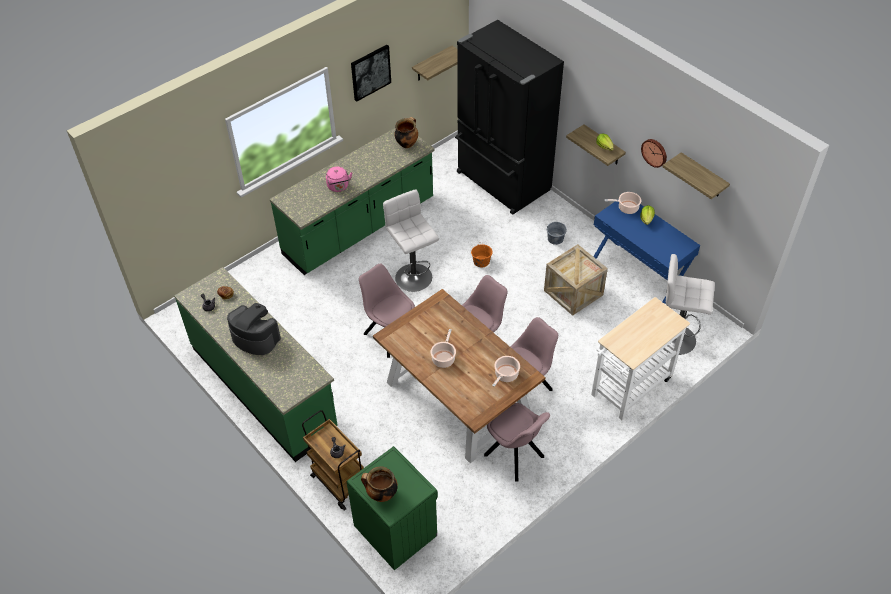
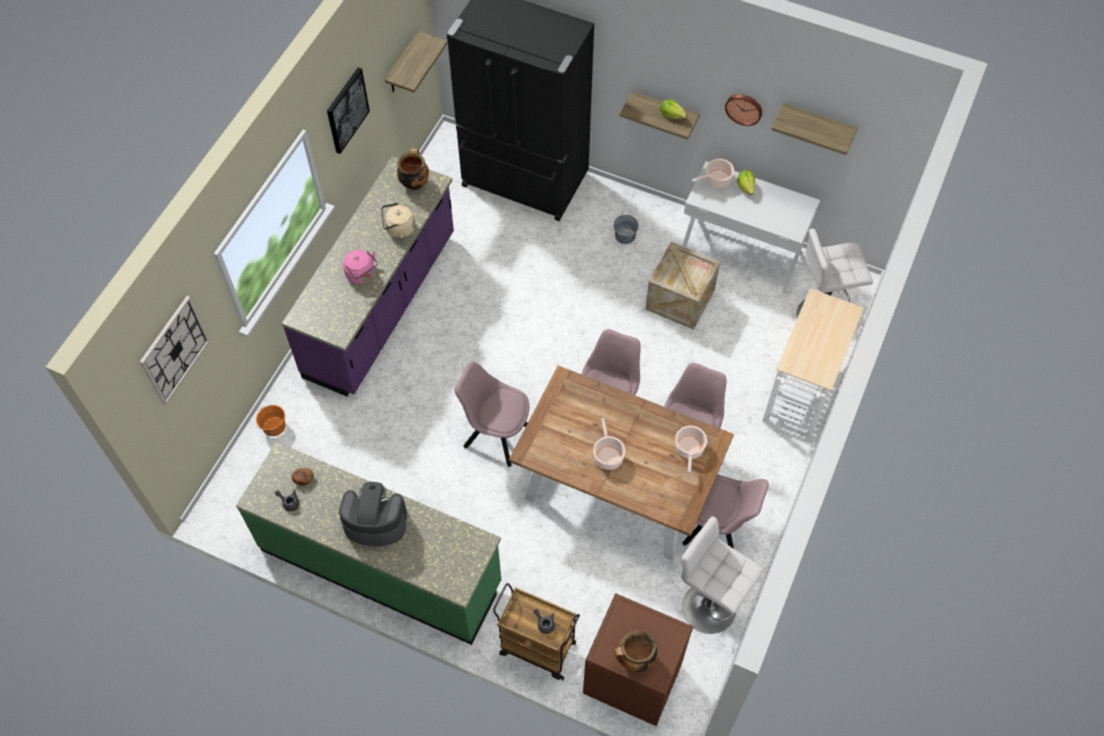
camera: 25 degrees left, 10 degrees up
green counter [270,128,435,275] -> purple counter [281,156,454,396]
green washing machine [346,446,438,570] -> brown washing machine [583,593,693,726]
white stool [383,190,439,292] -> white stool moved to [681,516,764,634]
orange bucket [471,242,493,267] -> orange bucket moved to [256,405,285,436]
blue console table [593,199,700,304] -> white console table [682,161,820,294]
none -> wall clock [140,296,210,405]
none -> beige kettle [381,203,415,239]

